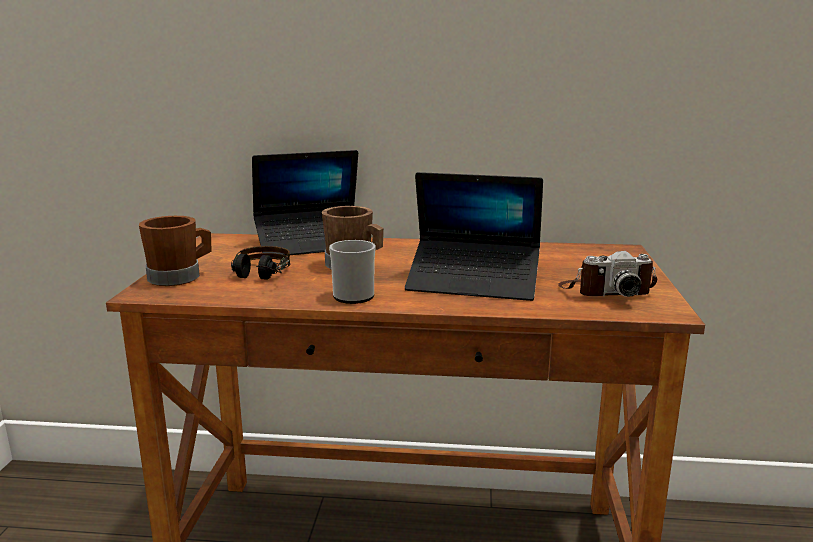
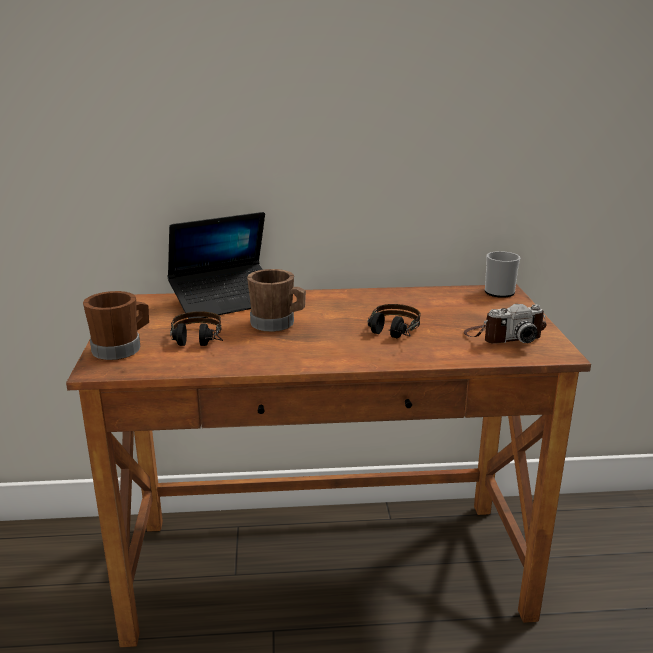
camera: 10 degrees left, 5 degrees up
mug [329,240,376,304] -> mug moved to [485,251,520,298]
laptop [405,172,543,301] -> headphones [367,304,421,338]

